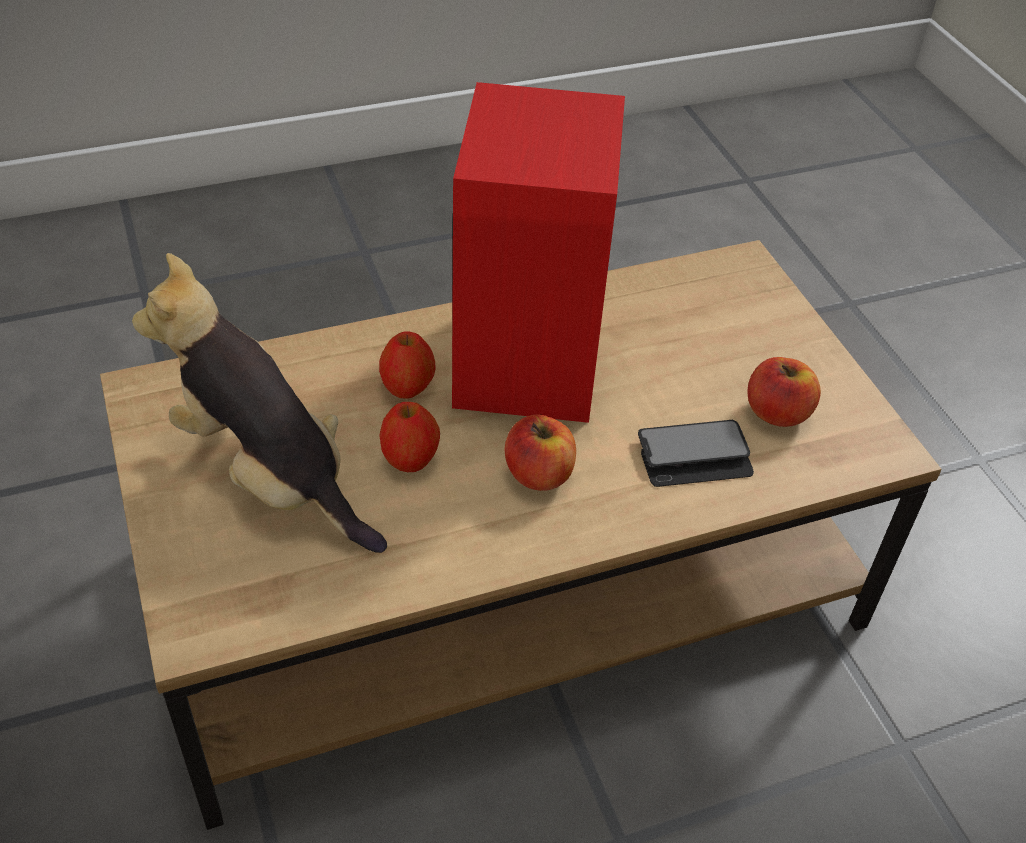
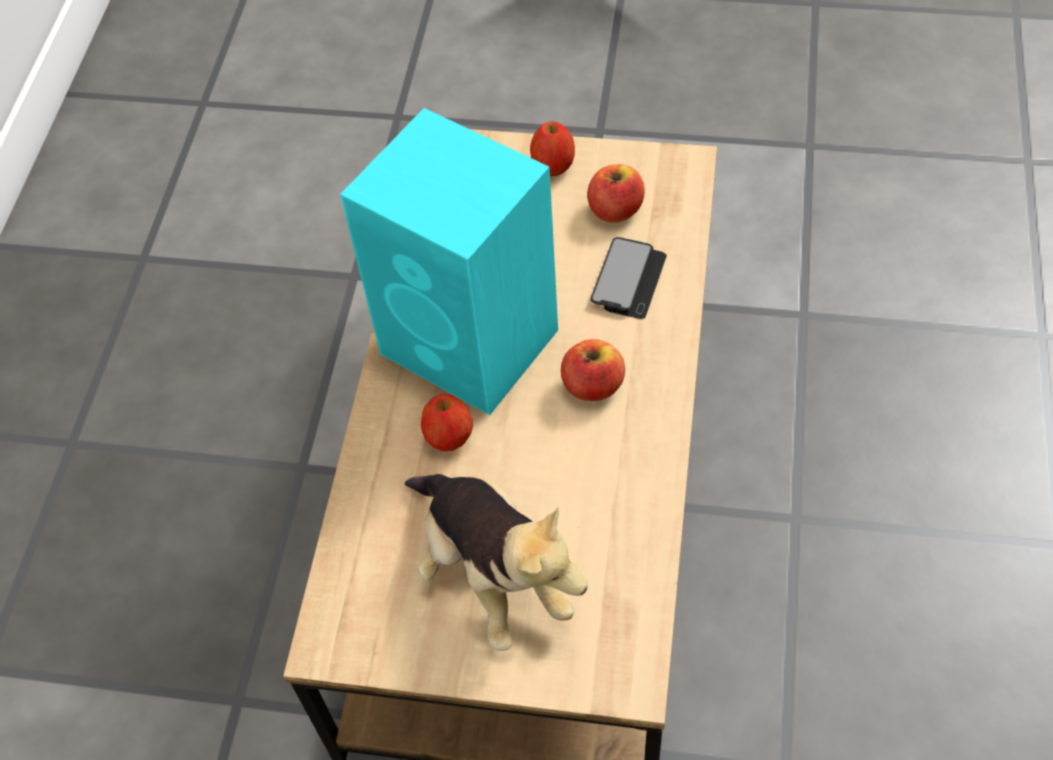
camera: 55 degrees left, 10 degrees up
plush toy [132,253,387,553] -> plush toy turned 105 degrees counterclockwise [405,474,588,651]
apple [380,402,440,472] -> apple moved to [530,121,575,176]
red speaker [452,82,625,423] -> turquoise speaker [340,108,558,415]

